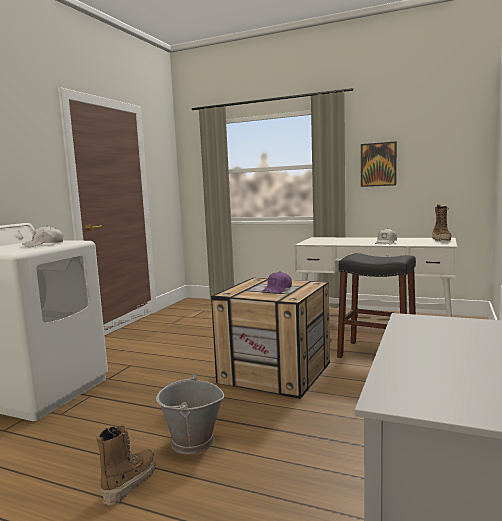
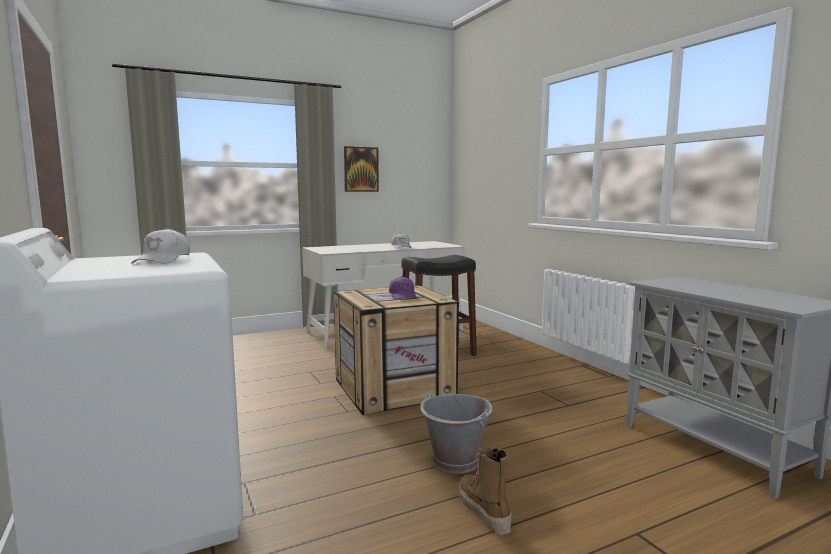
camera: 50 degrees left, 0 degrees up
boot [432,204,451,241] -> none

